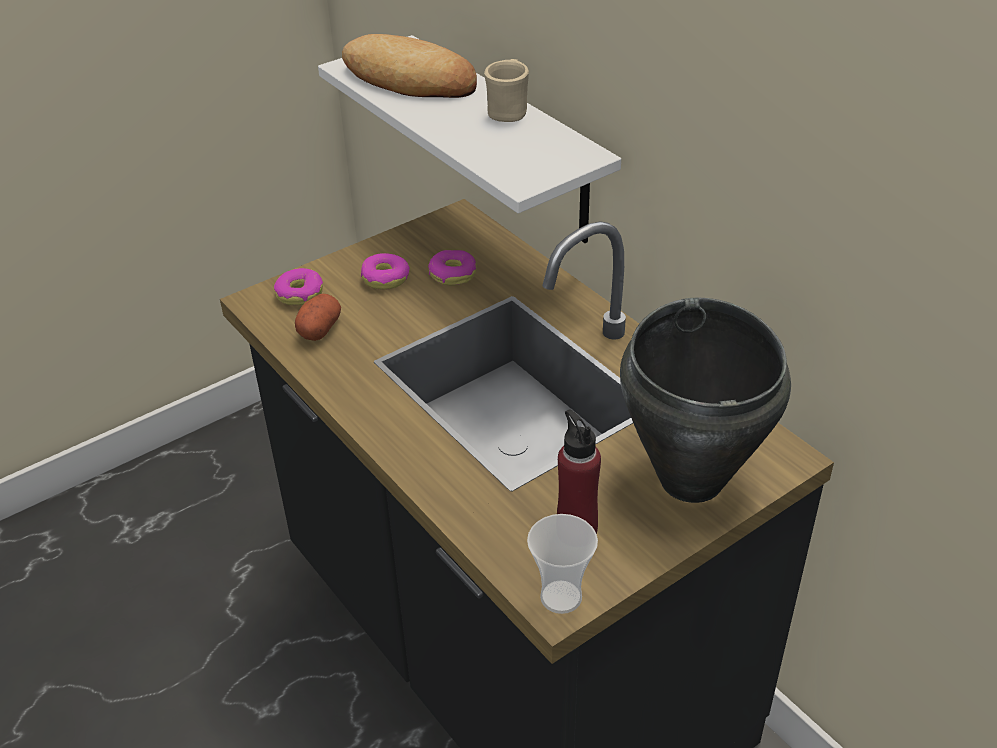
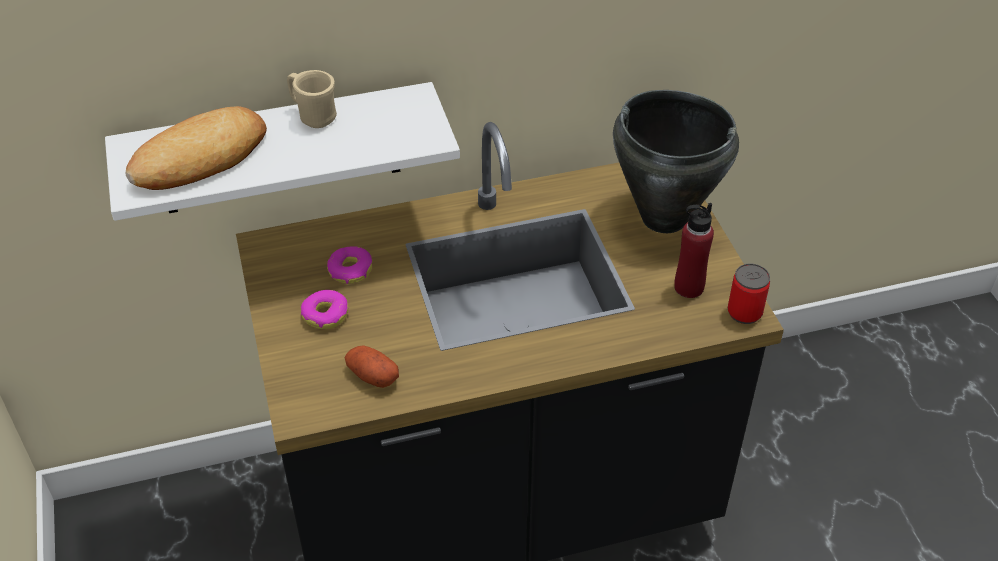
camera: 70 degrees left, 5 degrees up
donut [274,268,323,305] -> none
cup [527,514,598,614] -> can [728,264,770,324]

